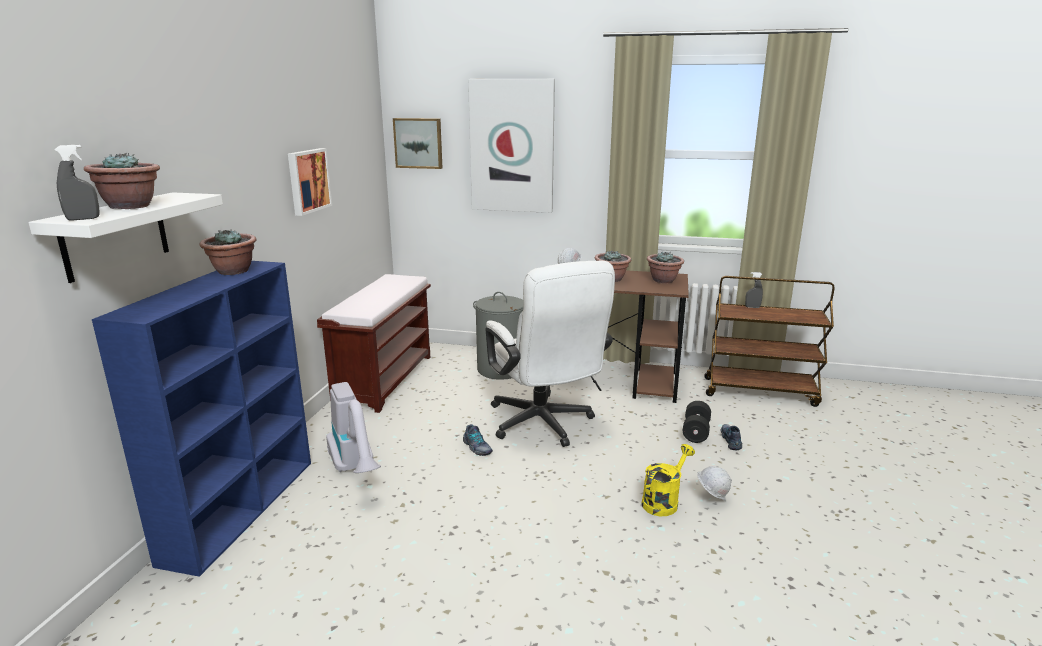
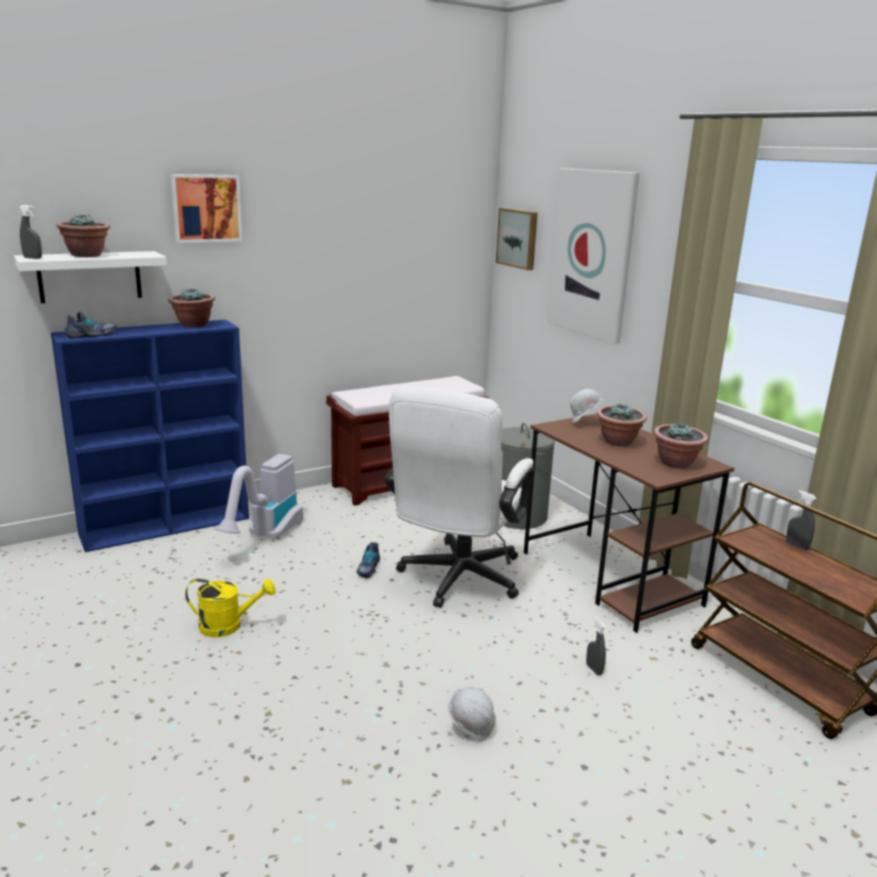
camera: 45 degrees right, 0 degrees up
picture [288,148,332,216] -> picture moved to [170,174,242,243]
yellow watering can [642,444,695,516] -> yellow watering can moved to [185,579,276,637]
black dumbbell [683,401,711,443] -> grey spray bottle [586,617,606,675]
shoe [721,424,742,450] -> shoe moved to [65,312,117,338]

